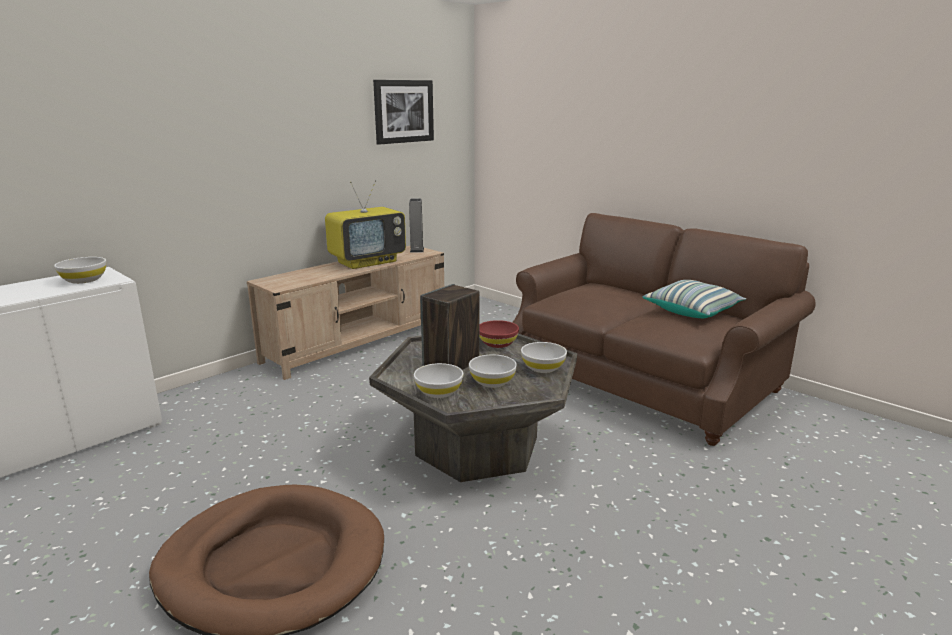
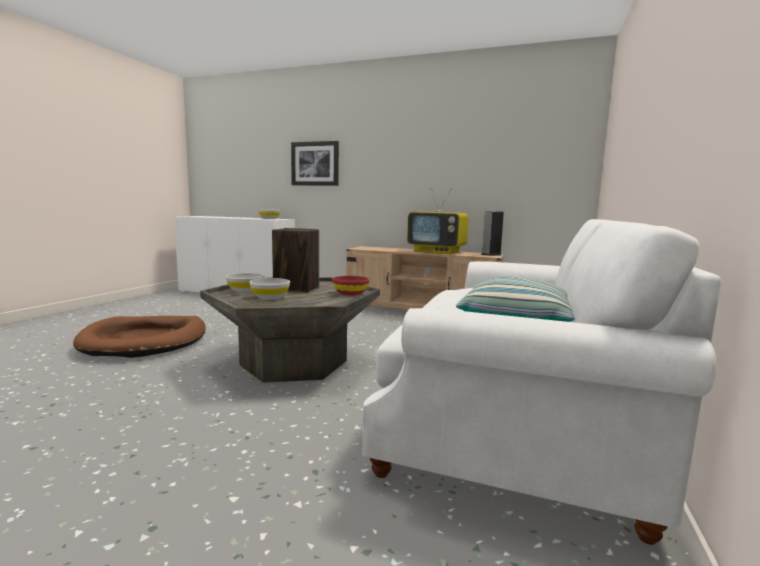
camera: 65 degrees right, 10 degrees down
picture [373,80,434,145] -> picture moved to [291,141,339,186]
brown sofa [512,213,815,446] -> white sofa [363,219,721,545]
white bowl [521,342,567,373] -> none

